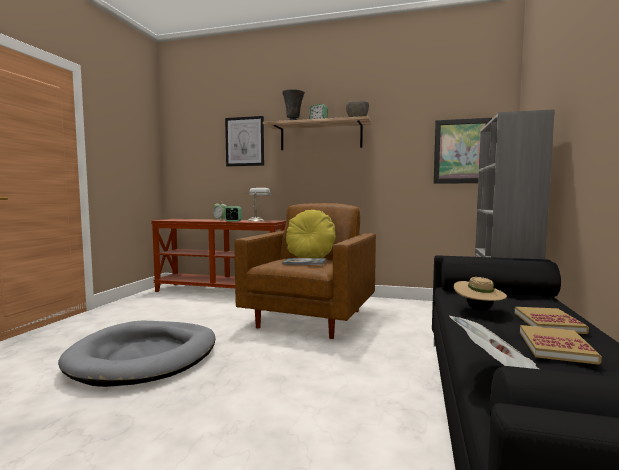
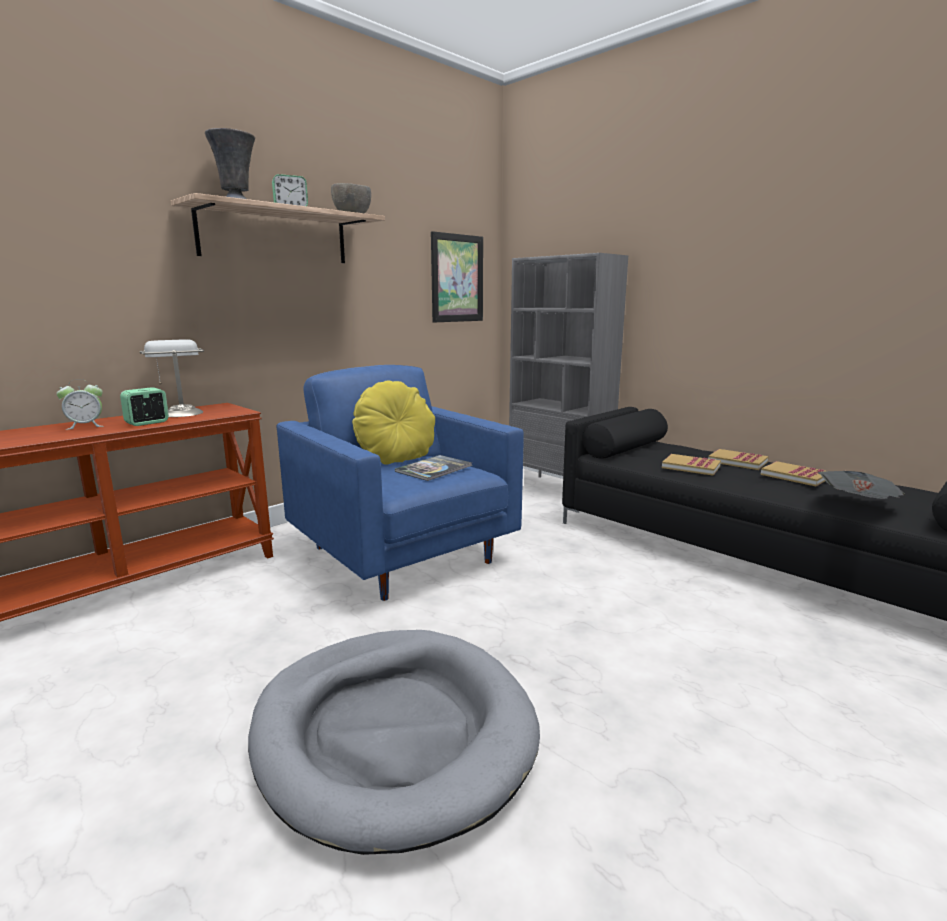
camera: 60 degrees left, 10 degrees up
picture [225,116,264,166] -> none
brown armchair [234,203,376,339] -> blue armchair [276,365,524,601]
beige hat [454,277,507,311] -> book [662,454,721,476]

